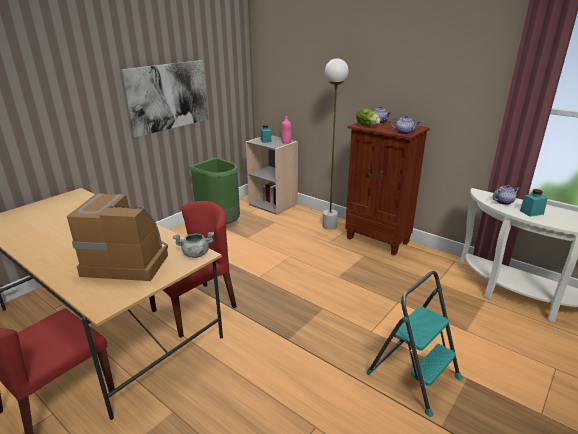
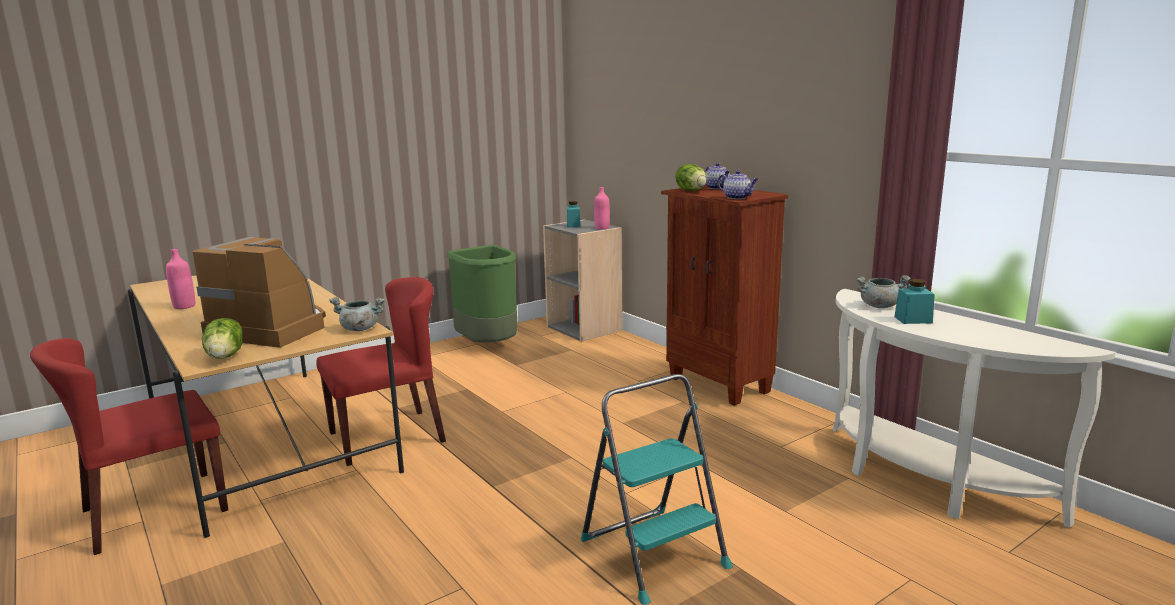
camera: 15 degrees right, 10 degrees down
picture [121,60,208,138] -> none
white floor lamp [322,58,349,230] -> none
teapot [493,185,519,205] -> grey cooking pot [856,275,911,308]
none -> pink bottle [166,249,195,309]
none -> lettuce [202,318,243,359]

